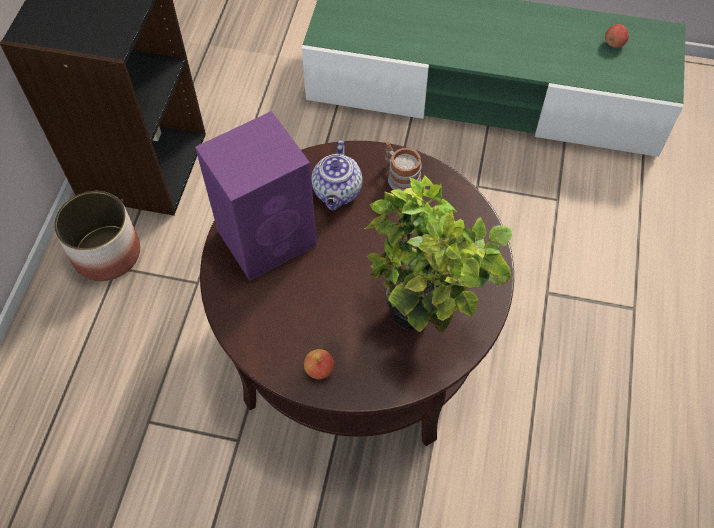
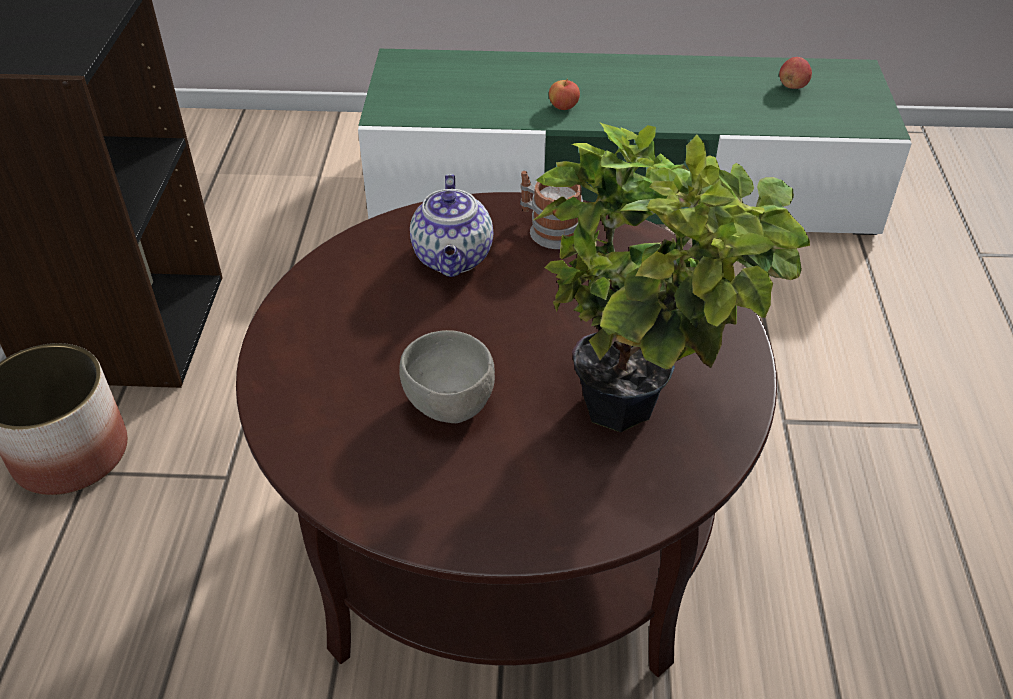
camera: 10 degrees left, 15 degrees down
purple speaker [195,111,317,281] -> none
apple [304,349,334,379] -> apple moved to [549,79,580,110]
none -> grey bowl [399,330,495,423]

